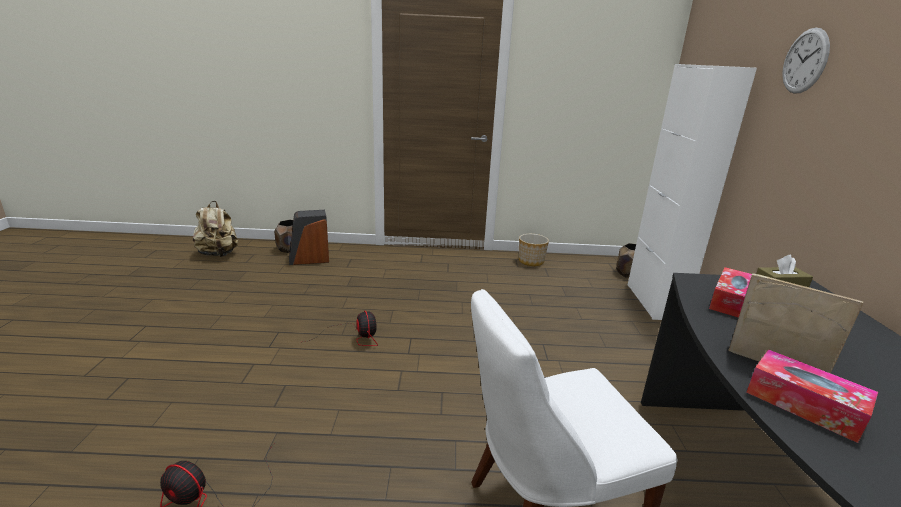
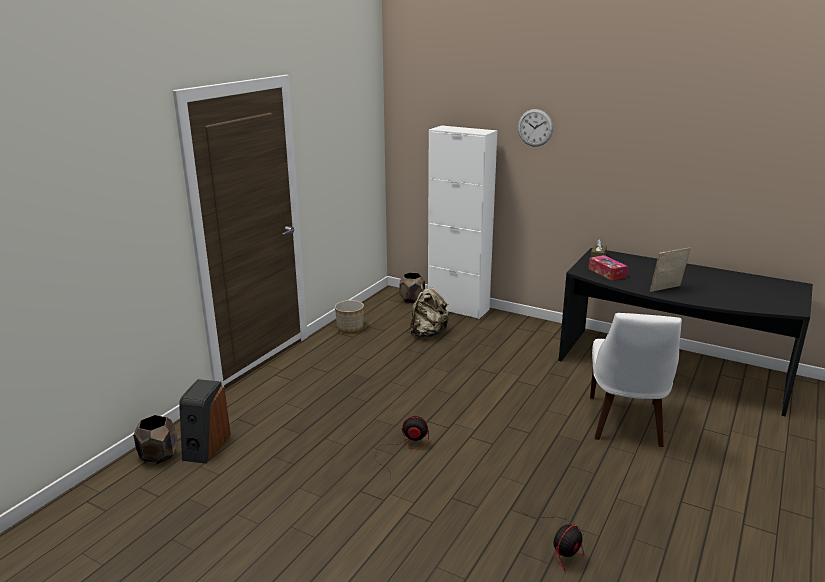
camera: 60 degrees left, 0 degrees up
beige backpack [193,201,238,257] -> beige backpack moved to [410,284,449,337]
tissue box [746,349,878,443] -> none

